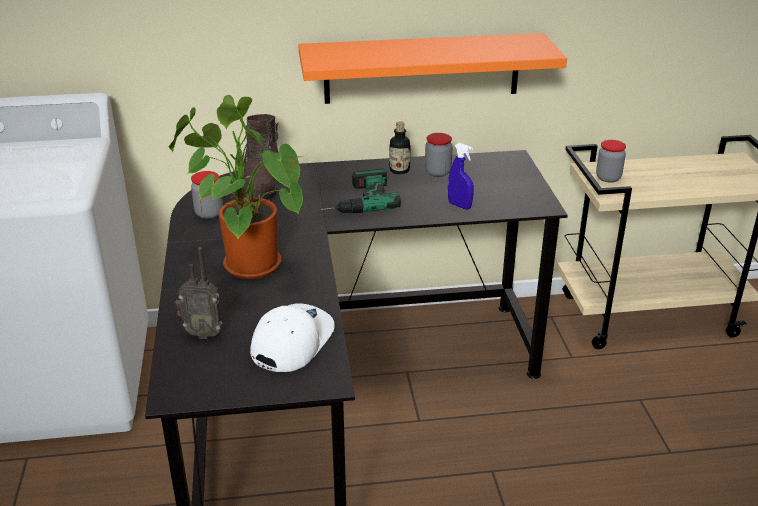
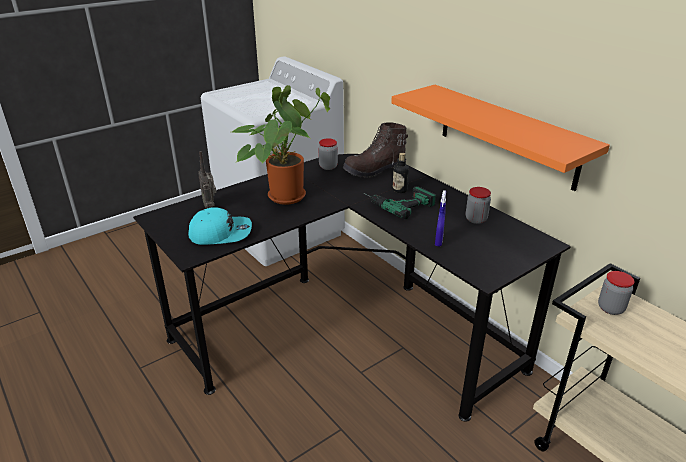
camera: 60 degrees right, 0 degrees up
white cap [250,303,335,372] -> turquoise cap [188,207,252,245]
bottle [389,122,411,174] -> bottle moved to [393,153,409,193]

